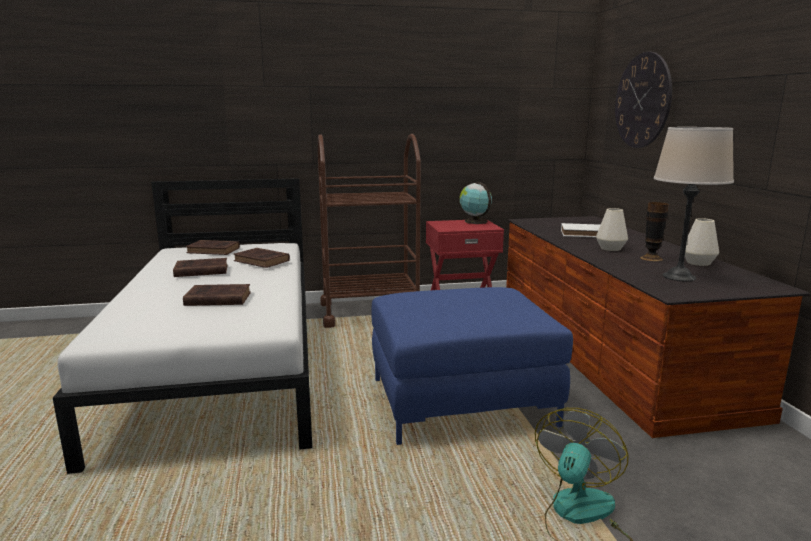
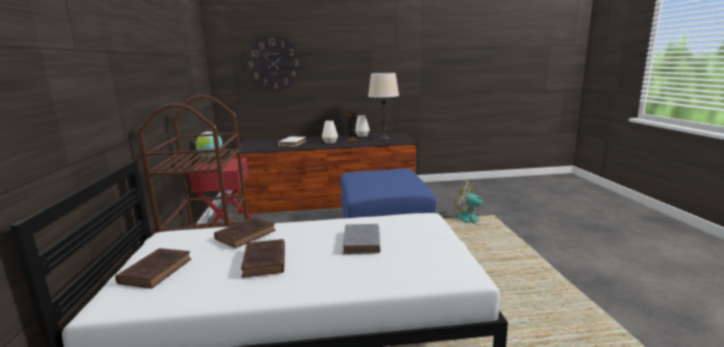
camera: 85 degrees left, 0 degrees up
brown book [183,284,251,306] -> grey book [342,224,380,254]

